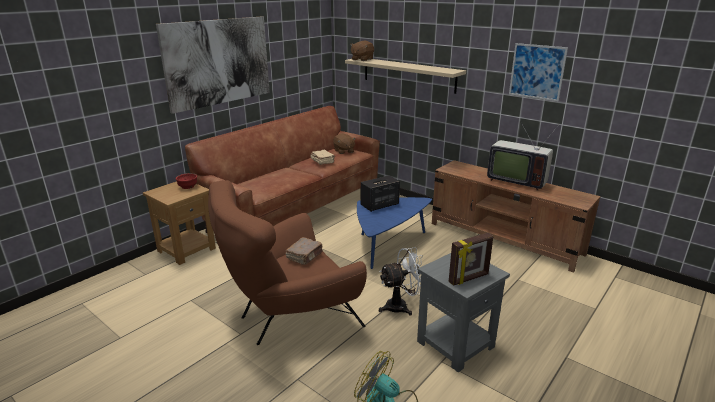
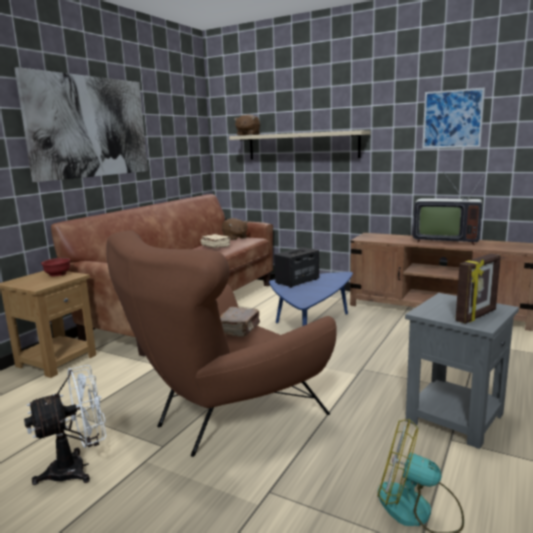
camera: 10 degrees left, 10 degrees down
white fan [379,247,423,315] -> white fan moved to [24,365,106,485]

